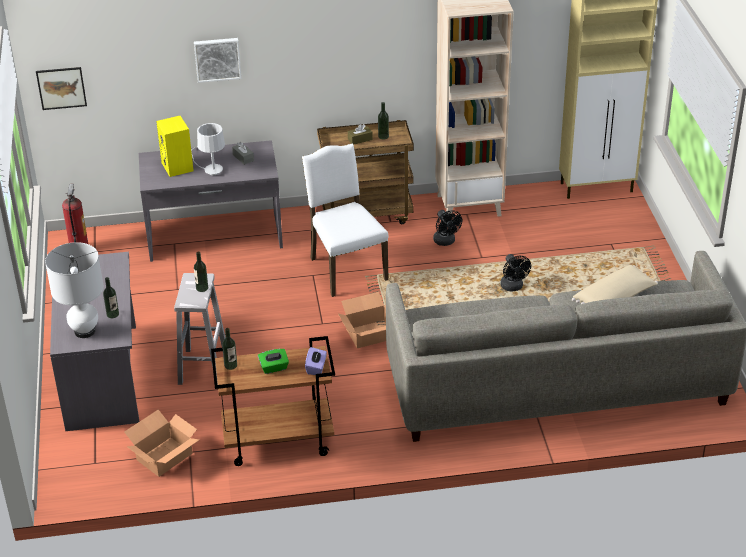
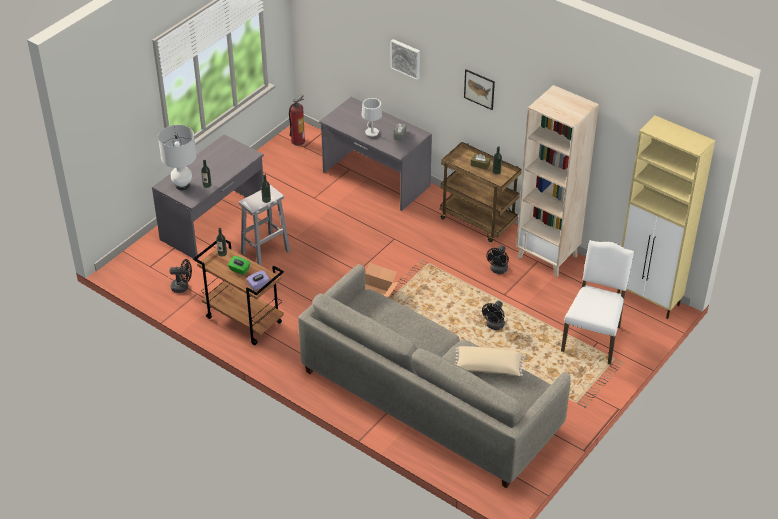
camera: 45 degrees right, 5 degrees up
picture [36,67,87,110] -> picture moved to [464,69,495,110]
cardboard box [124,410,199,477] -> black fan [169,259,192,293]
yellow speaker [156,116,194,177] -> none
white chair [302,143,389,297] -> white chair moved to [561,240,634,365]

